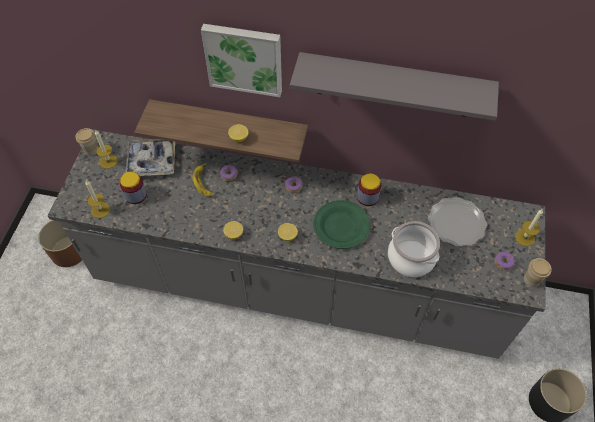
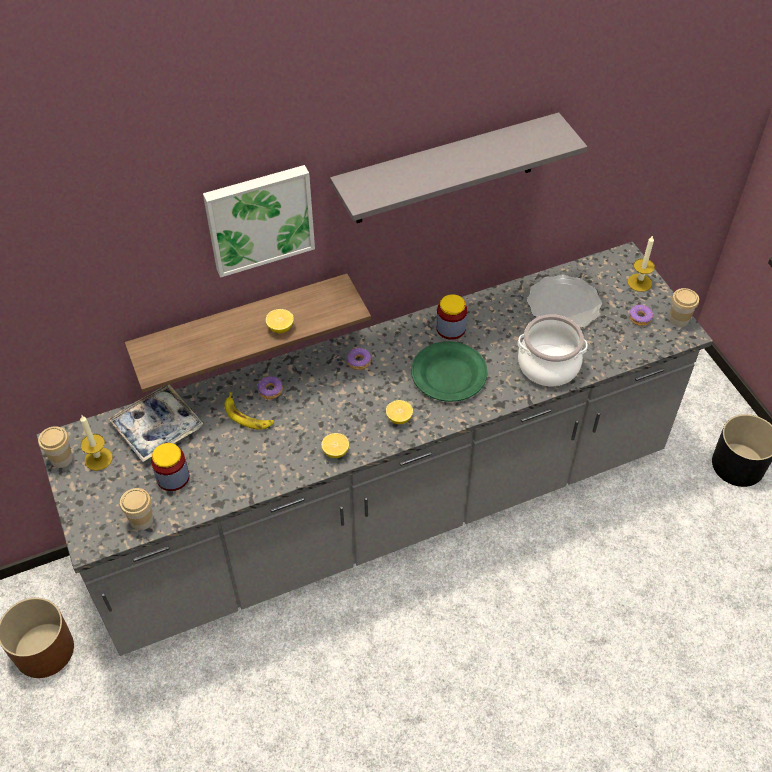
camera: 35 degrees left, 5 degrees down
candle [85,181,110,218] -> cup [120,488,153,530]

